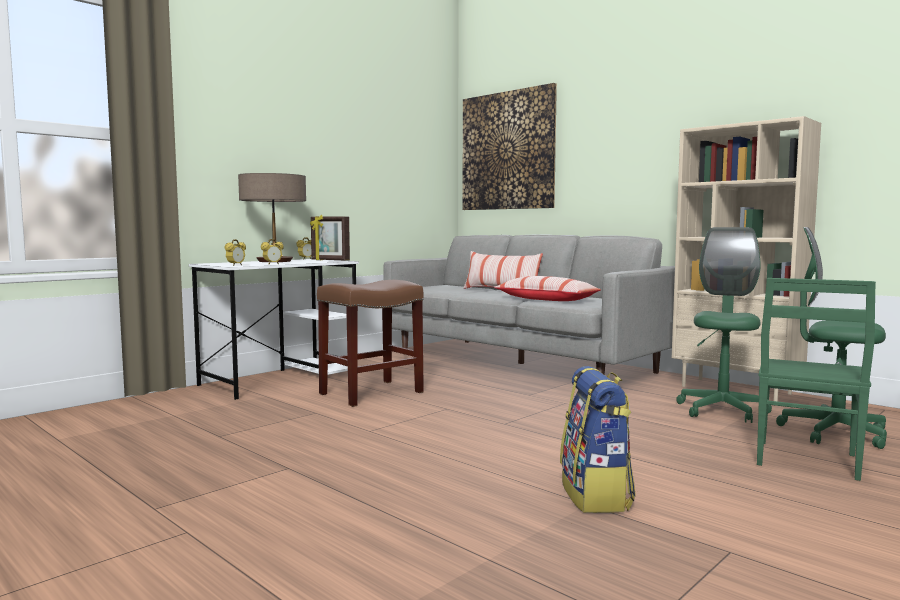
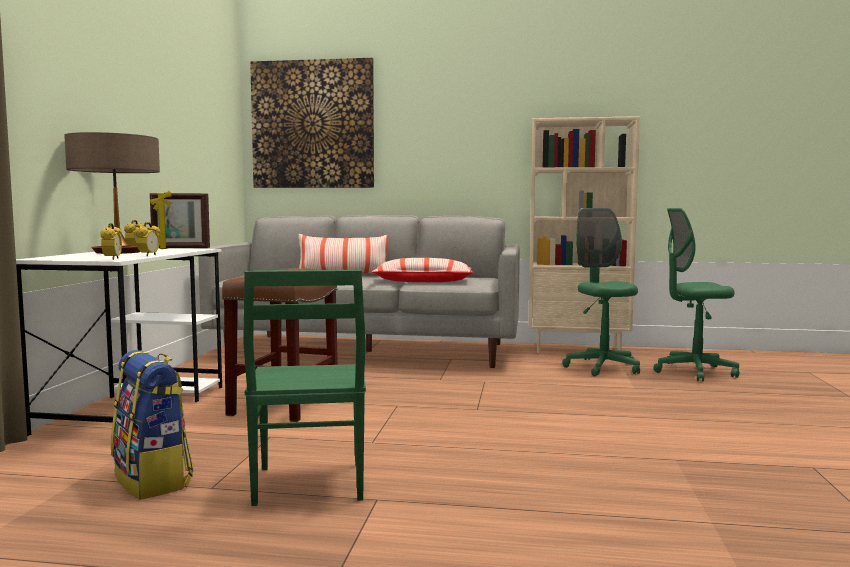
camera: 35 degrees left, 0 degrees up
backpack [560,366,636,513] -> backpack moved to [111,350,194,500]
green chair [757,278,876,481] -> green chair moved to [243,270,366,506]

